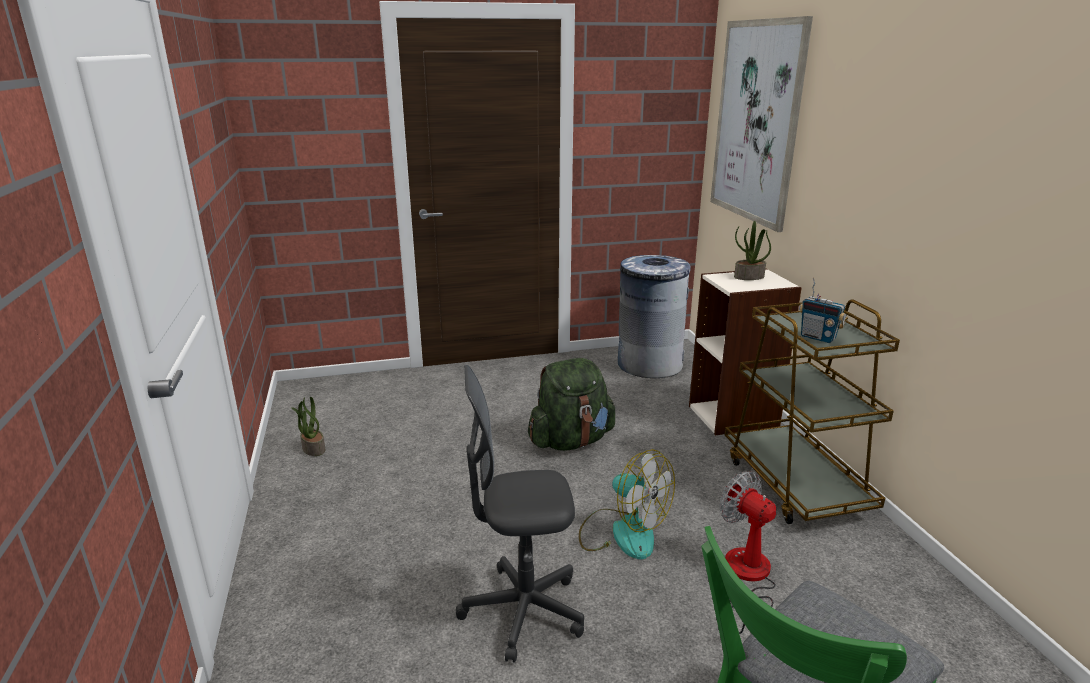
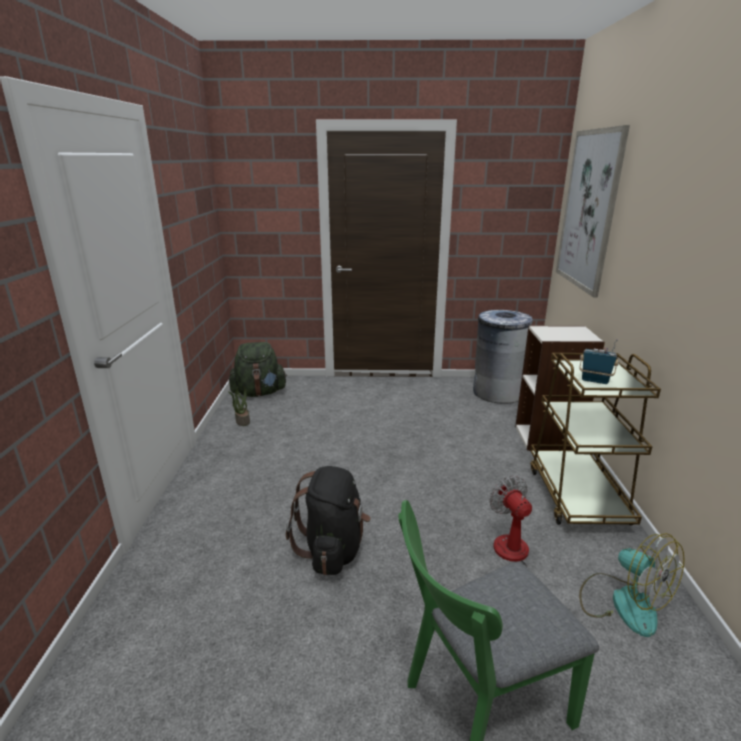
camera: 15 degrees right, 0 degrees up
grey office chair [456,365,584,663] -> black backpack [286,466,371,575]
green backpack [528,358,615,451] -> green backpack moved to [229,342,287,397]
fan [579,449,675,559] -> fan moved to [579,533,685,637]
potted plant [734,221,771,280] -> none
radio [799,278,846,343] -> radio turned 150 degrees clockwise [579,339,619,384]

